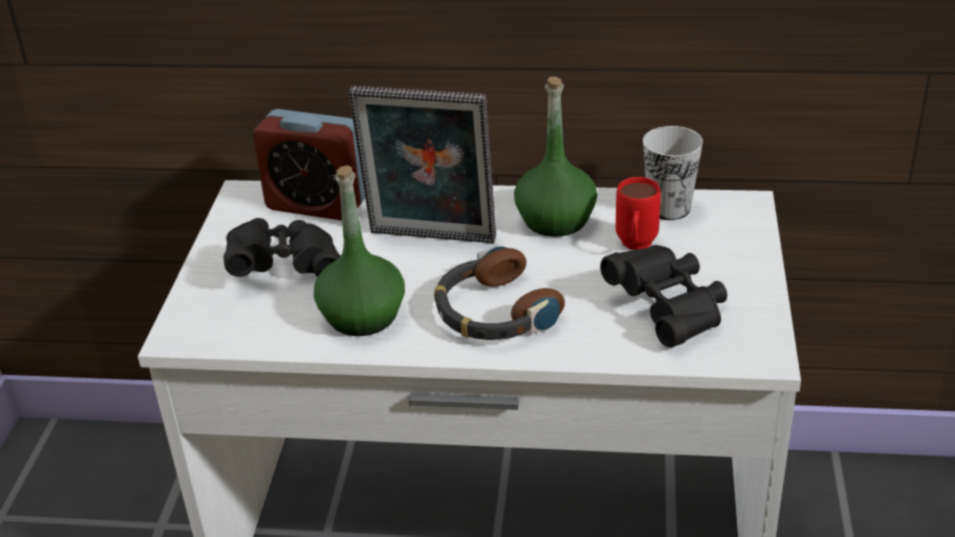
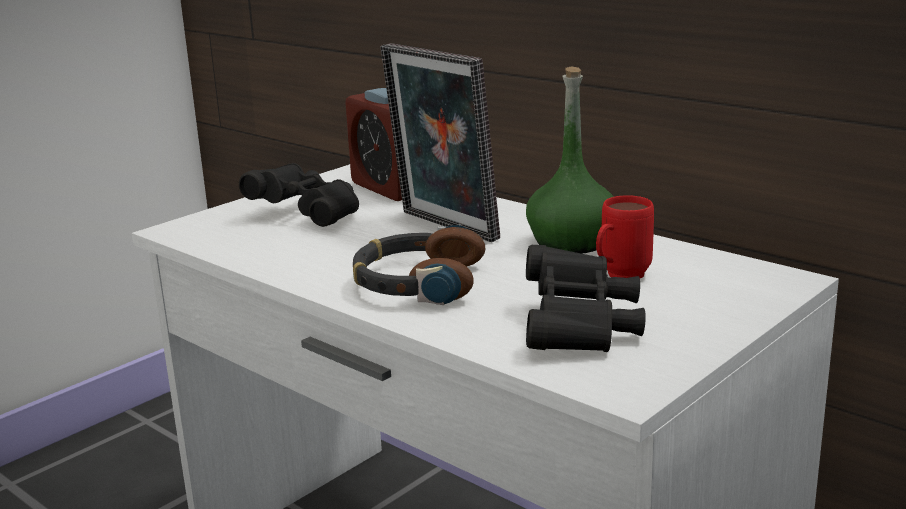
camera: 35 degrees right, 15 degrees down
green bottle [314,165,405,336] -> none
cup [643,126,703,220] -> none

